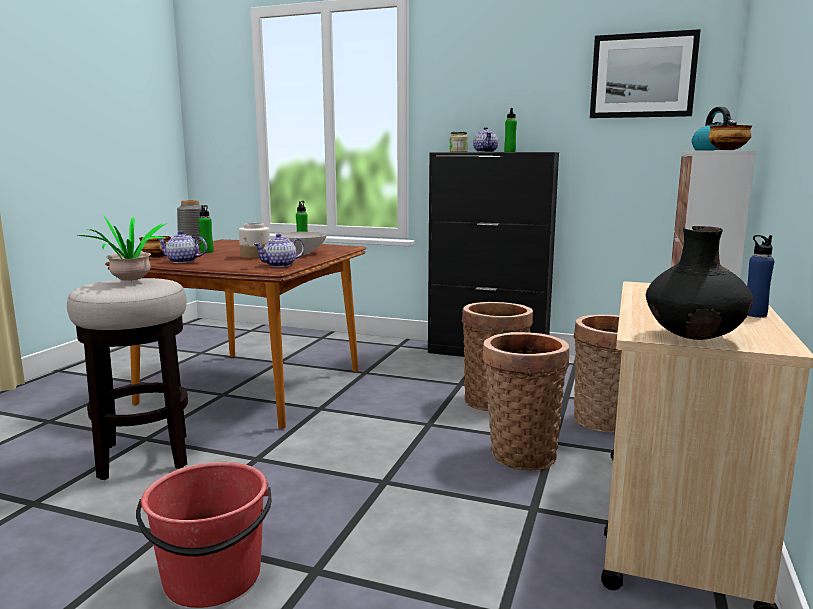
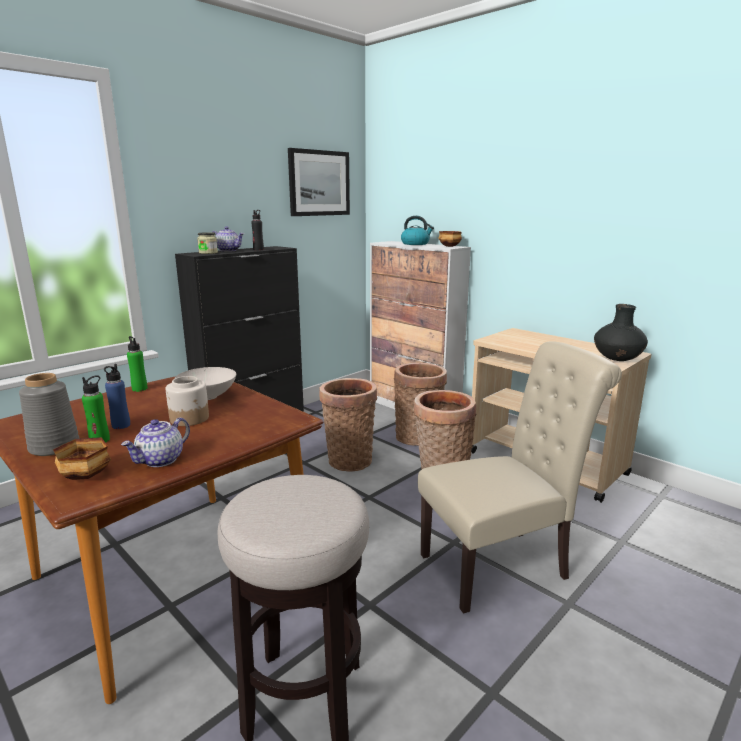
camera: 65 degrees left, 5 degrees up
potted plant [78,215,167,281] -> none
red bucket [136,462,272,608] -> none
teapot [253,234,305,267] -> none
green bottle [504,108,517,152] -> black bottle [251,210,264,250]
blue bottle [747,235,774,317] -> blue bottle moved to [104,364,130,429]
none -> beige chair [418,341,622,614]

